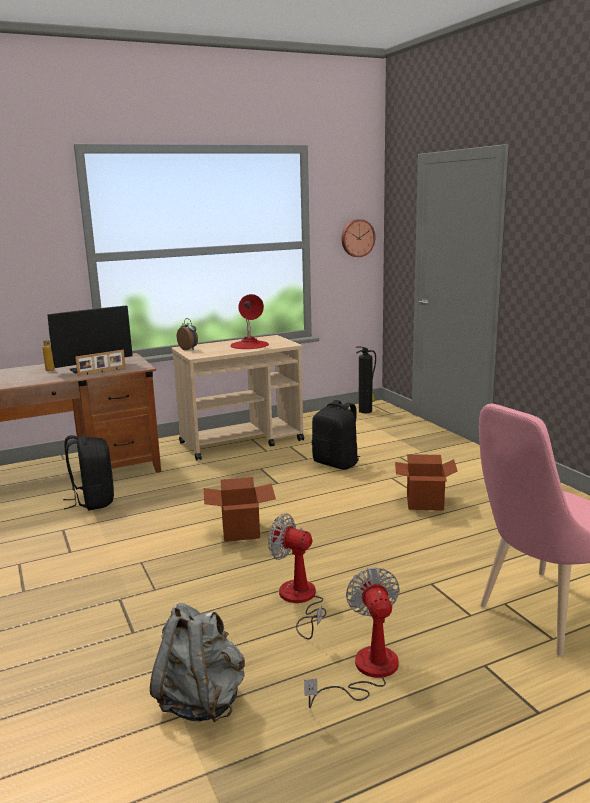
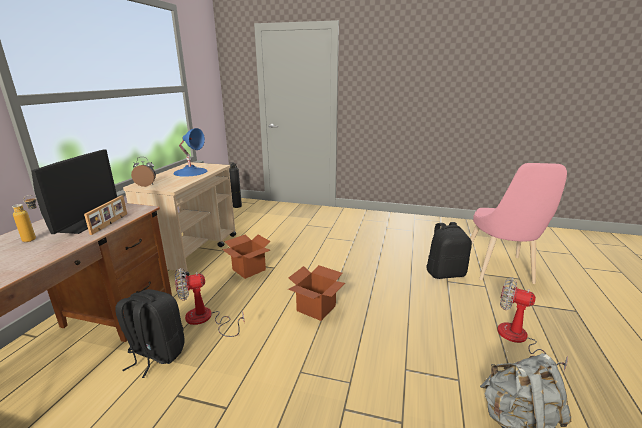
camera: 50 degrees left, 5 degrees up
red table lamp [230,294,269,349] -> blue table lamp [173,128,207,177]
fan [268,513,326,640] -> fan moved to [175,268,245,337]
black backpack [312,400,360,470] -> black backpack moved to [426,222,472,279]
wall clock [342,219,376,257] -> none
cardboard box [395,454,458,511] -> cardboard box moved to [222,234,270,279]

